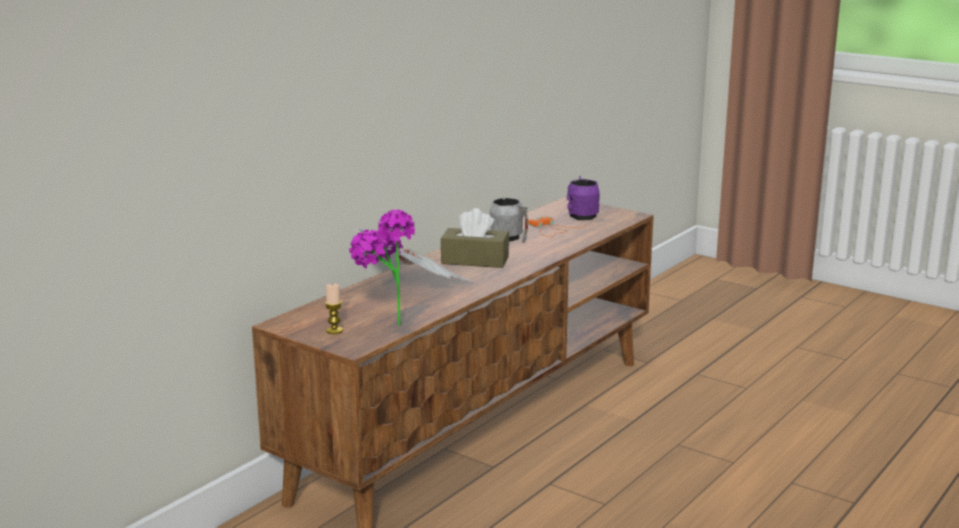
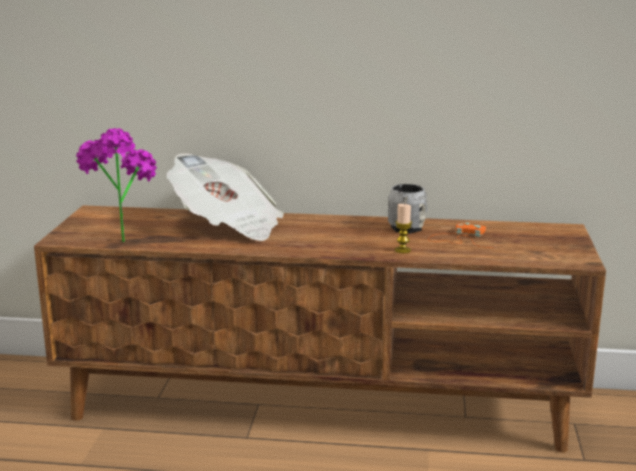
camera: 60 degrees right, 0 degrees up
candle [325,284,343,334] -> candle moved to [395,204,412,253]
brown tissue box [441,208,509,268] -> none
purple mug [567,176,600,220] -> none

